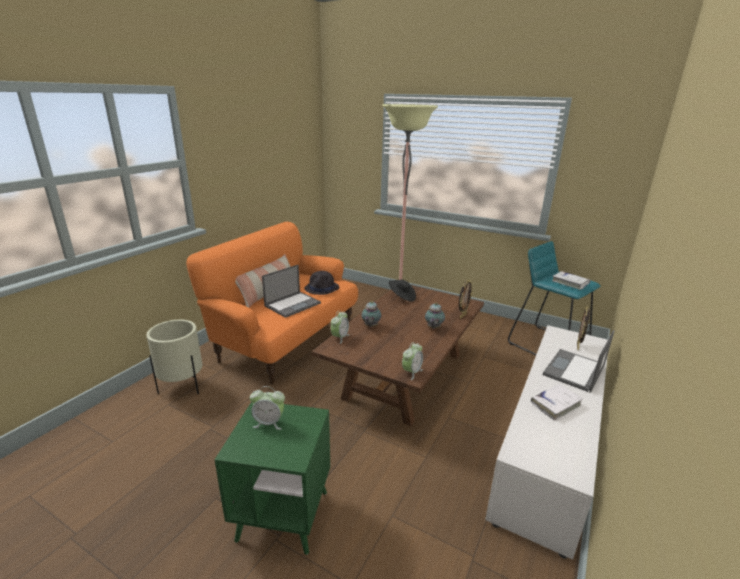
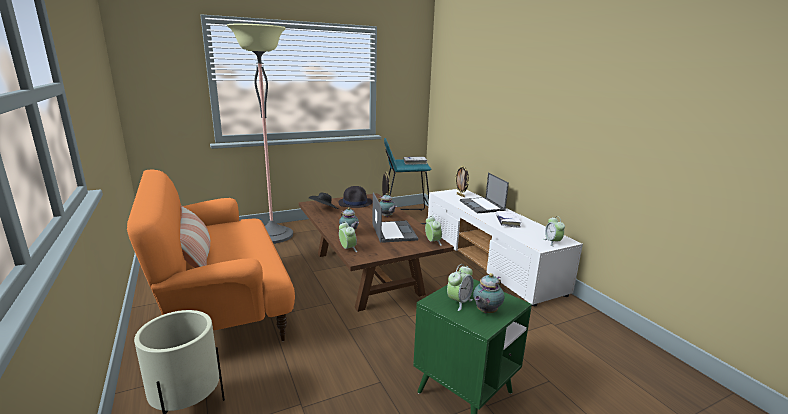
camera: 55 degrees left, 5 degrees down
laptop [262,265,321,318] -> laptop moved to [372,192,418,243]
black hat [304,271,339,295] -> black hat moved to [338,186,373,208]
none -> teapot [473,273,504,313]
none -> alarm clock [544,216,565,247]

